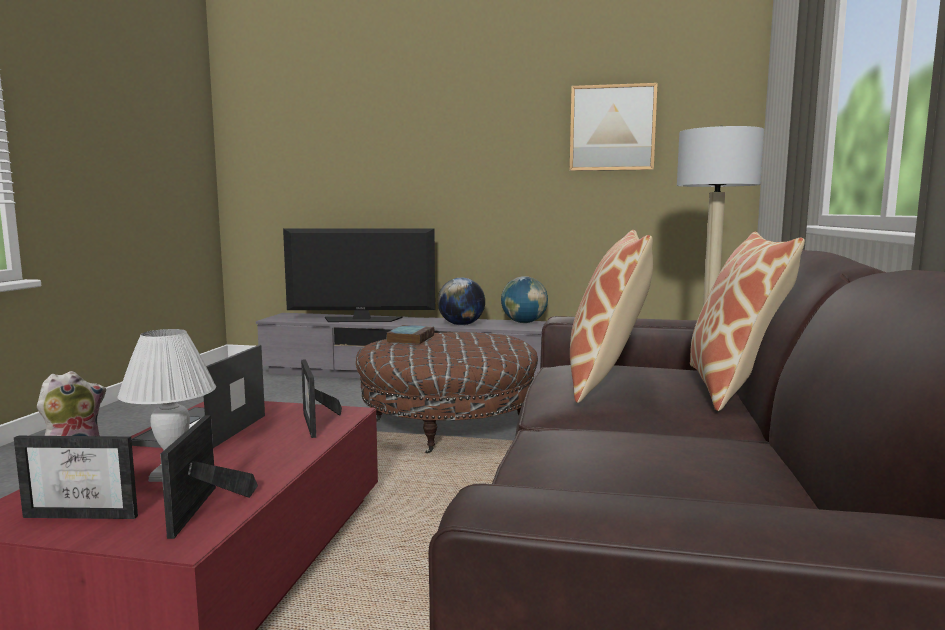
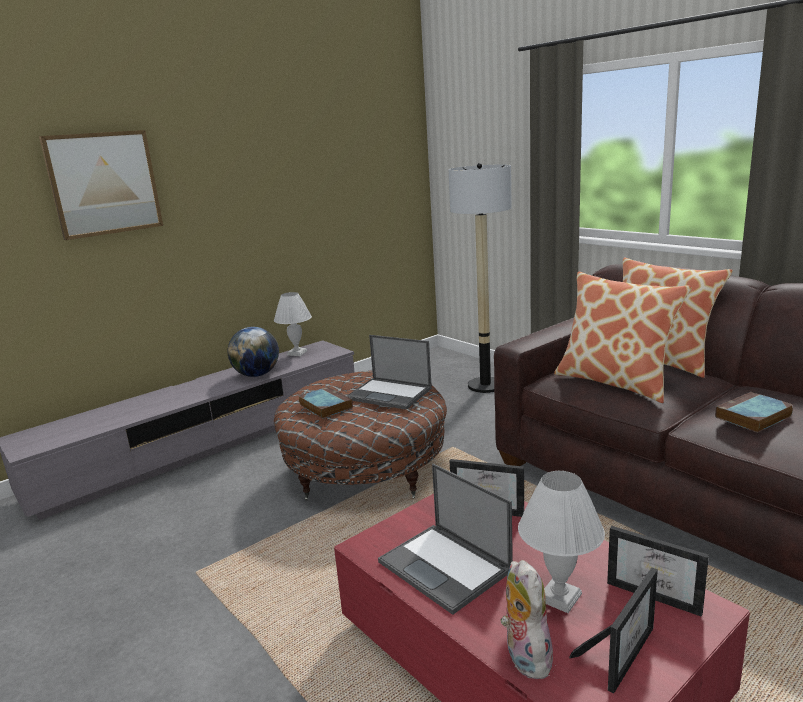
camera: 50 degrees left, 10 degrees up
television [283,228,435,322] -> none
globe [501,276,548,323] -> white table lamp [274,292,312,356]
picture [570,83,658,171] -> picture moved to [39,130,163,240]
none -> laptop [347,335,432,410]
none -> book [715,392,793,433]

